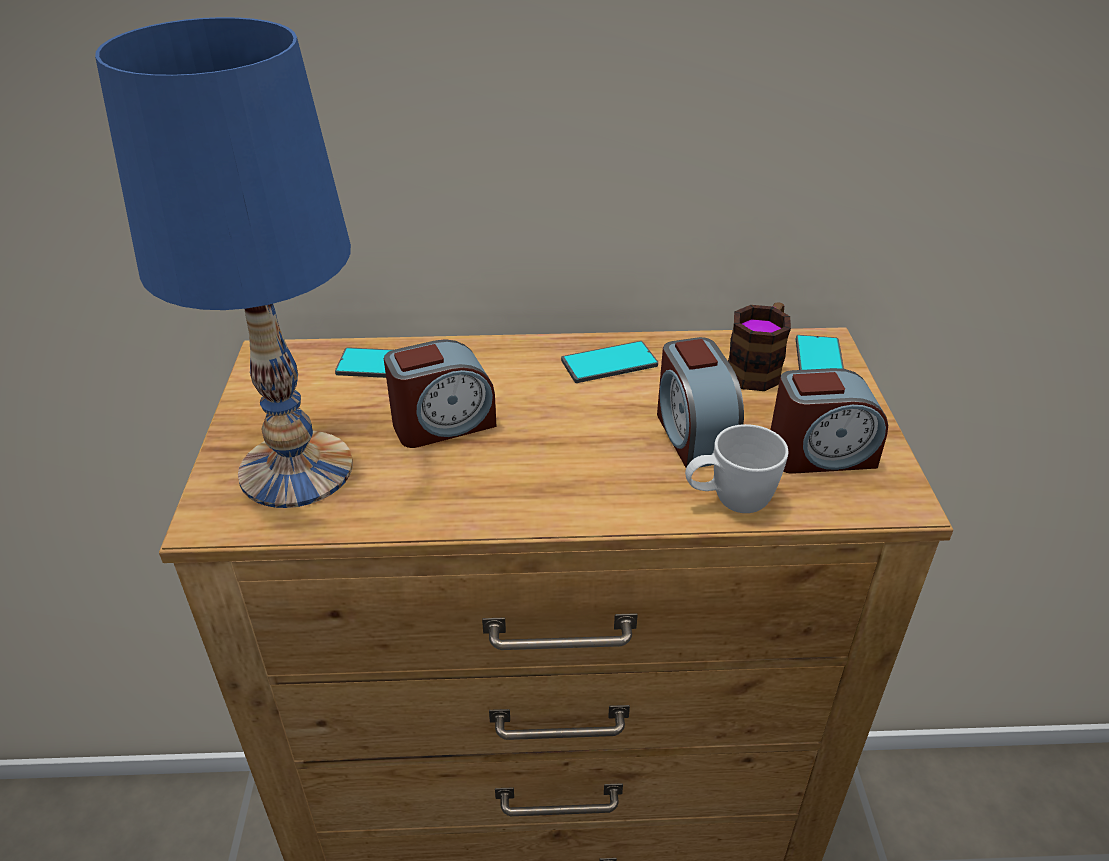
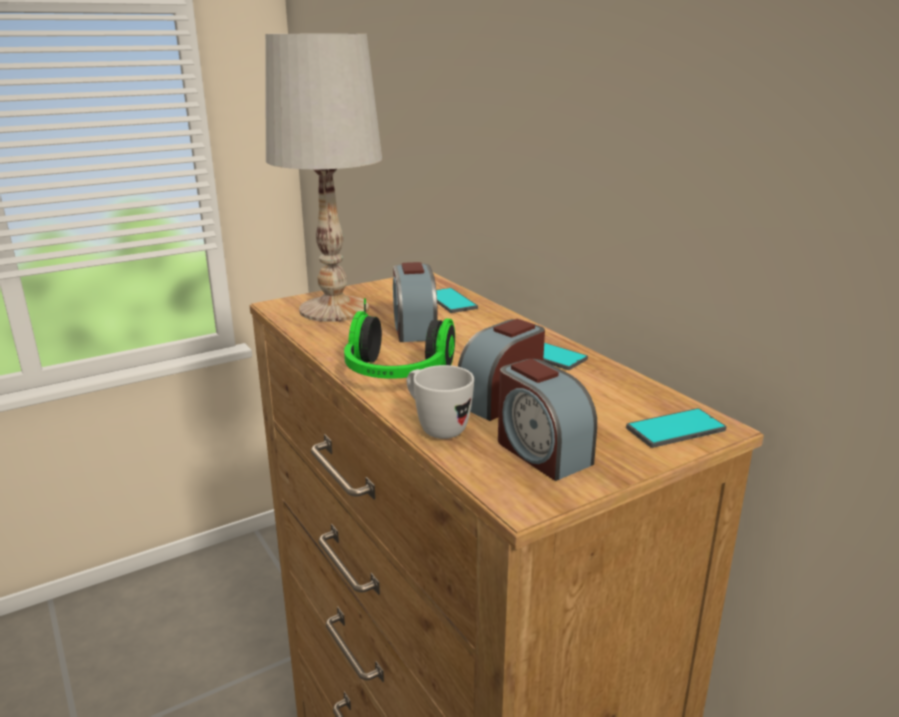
camera: 60 degrees right, 15 degrees down
blue table lamp [95,17,353,508] -> white table lamp [265,34,382,322]
alarm clock [384,339,497,448] -> alarm clock turned 45 degrees clockwise [393,262,438,342]
mug [728,302,791,391] -> none
none -> headphones [344,298,455,379]

